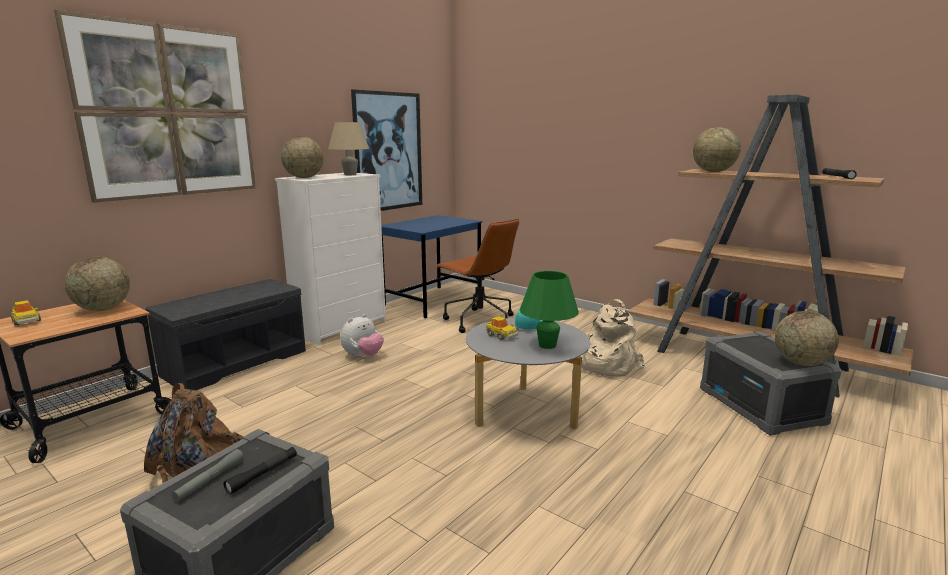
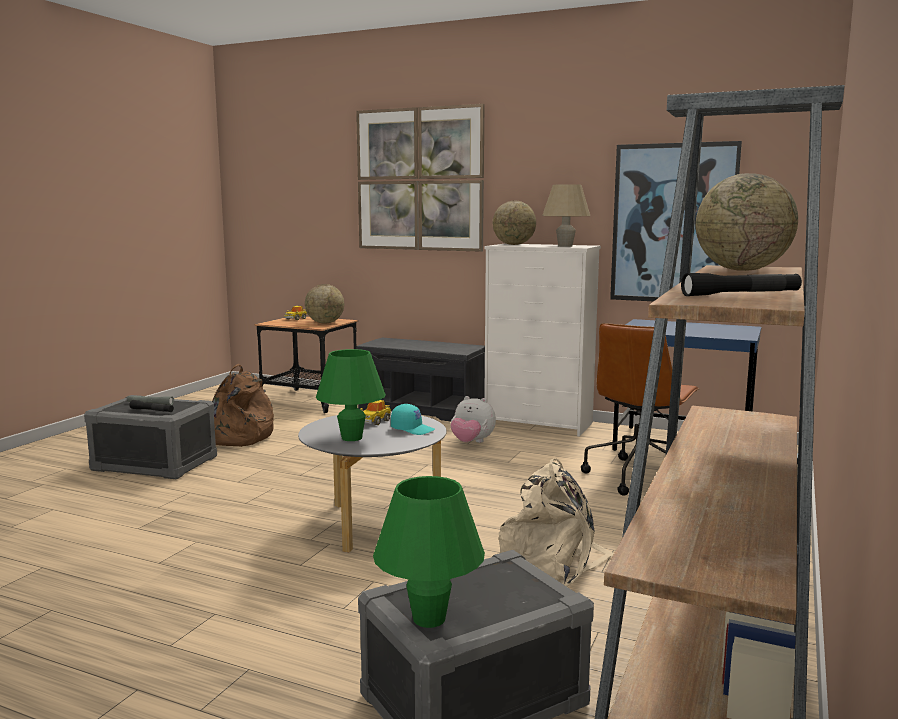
camera: 75 degrees right, 5 degrees down
globe [775,311,839,366] -> green table lamp [373,476,485,628]

